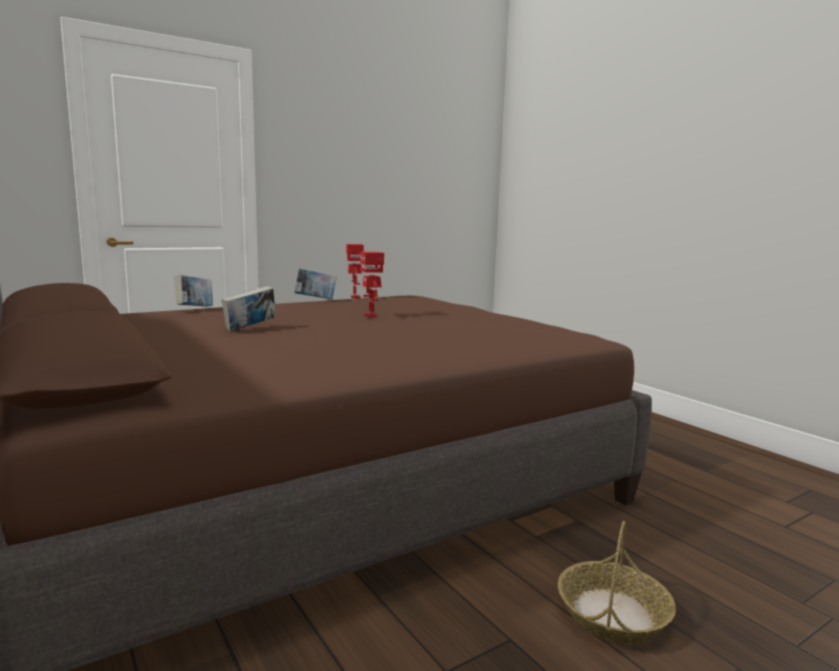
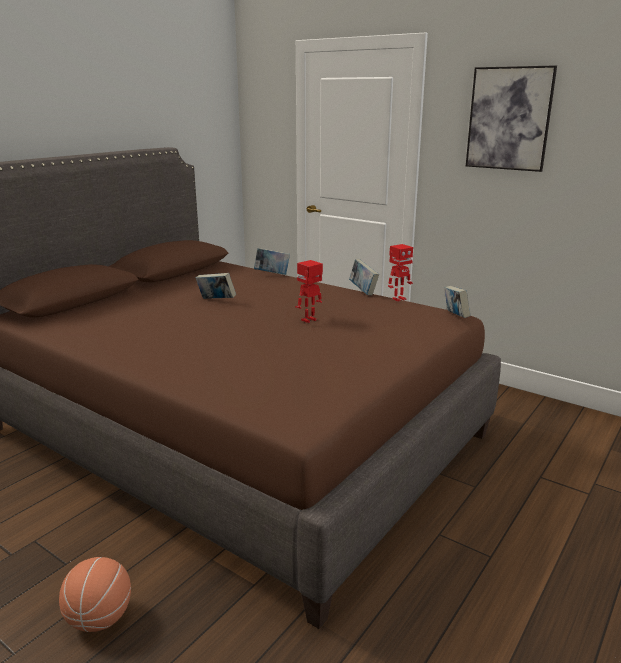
camera: 70 degrees right, 10 degrees up
basket [558,521,676,643] -> basketball [59,557,131,632]
none -> book [444,286,470,318]
none -> picture [466,65,557,172]

